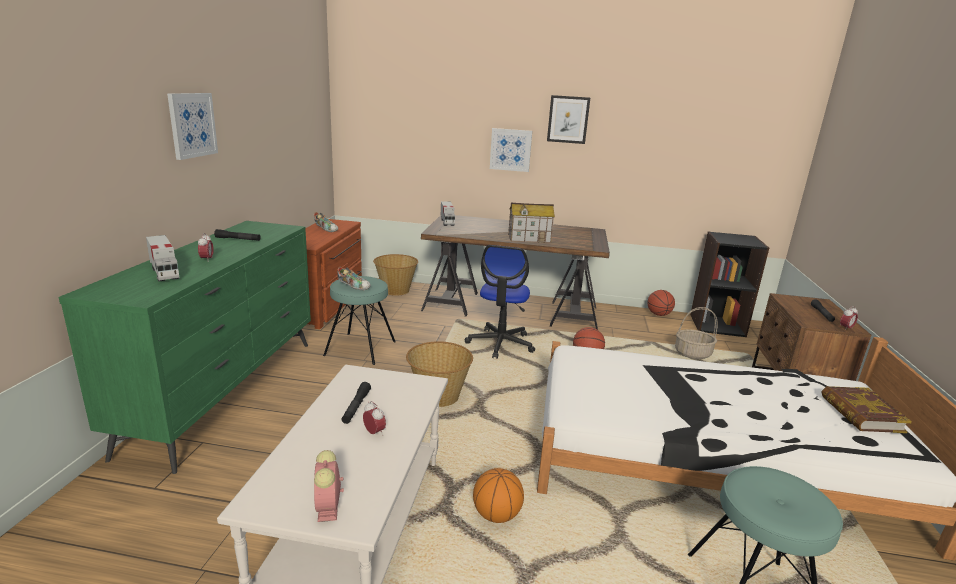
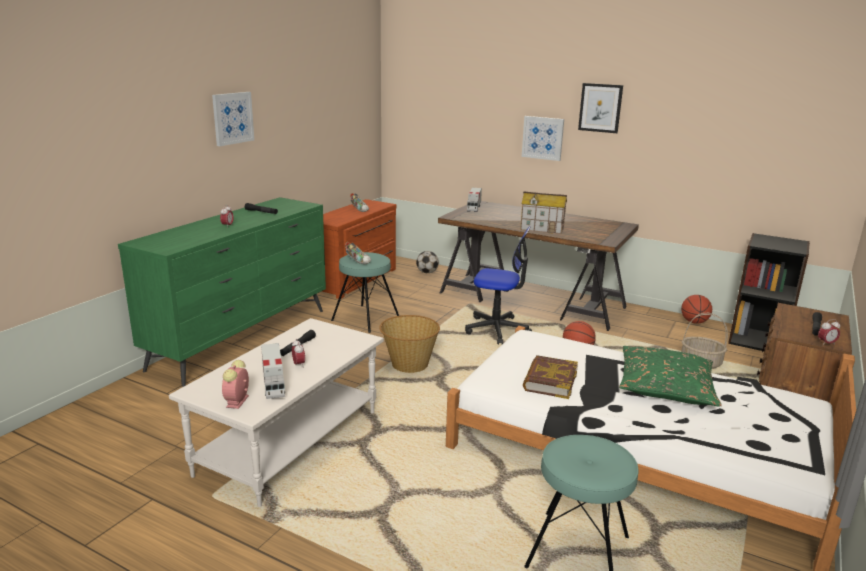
camera: 20 degrees right, 0 degrees up
toy truck [146,235,180,282] -> toy truck moved to [261,343,285,399]
basket [373,254,418,296] -> football [416,251,439,273]
office chair [465,245,535,359] -> office chair turned 105 degrees counterclockwise [465,226,532,344]
basketball [473,468,524,523] -> none
book [822,386,912,433] -> book moved to [523,355,578,399]
none -> green pillow [619,346,722,407]

